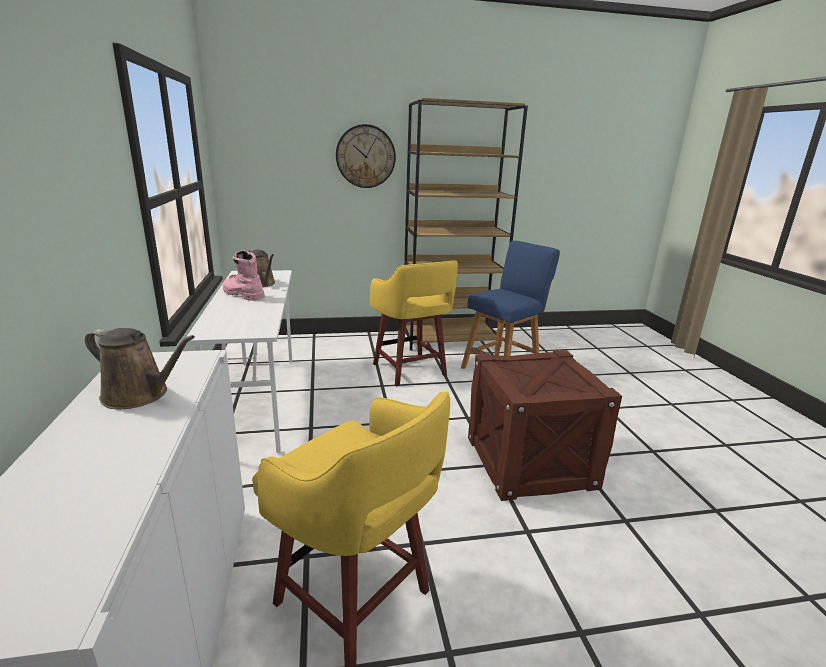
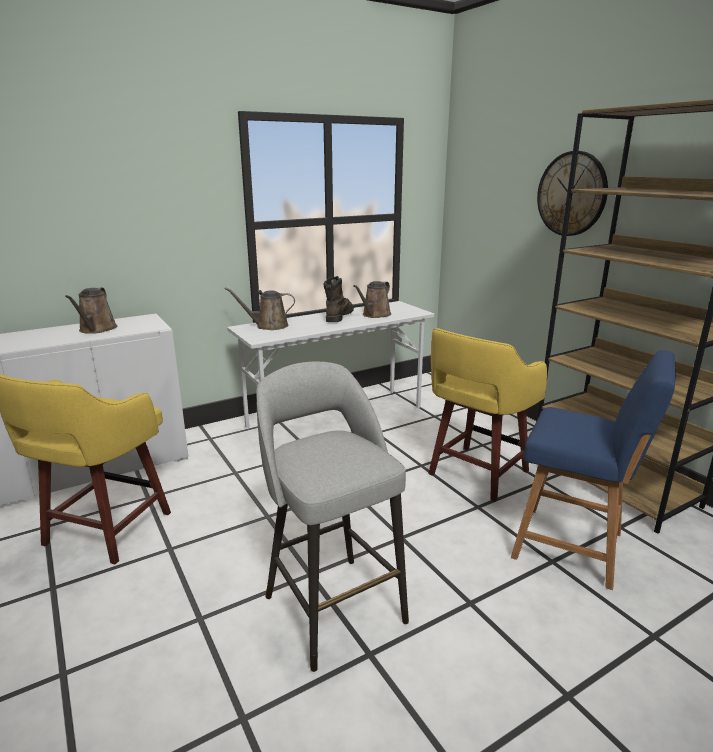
camera: 70 degrees right, 0 degrees up
pink boot [223,250,265,301] -> brown boot [323,276,354,322]
crate [468,350,622,501] -> grey stool [256,362,409,672]
none -> brown watering can [225,287,295,330]

